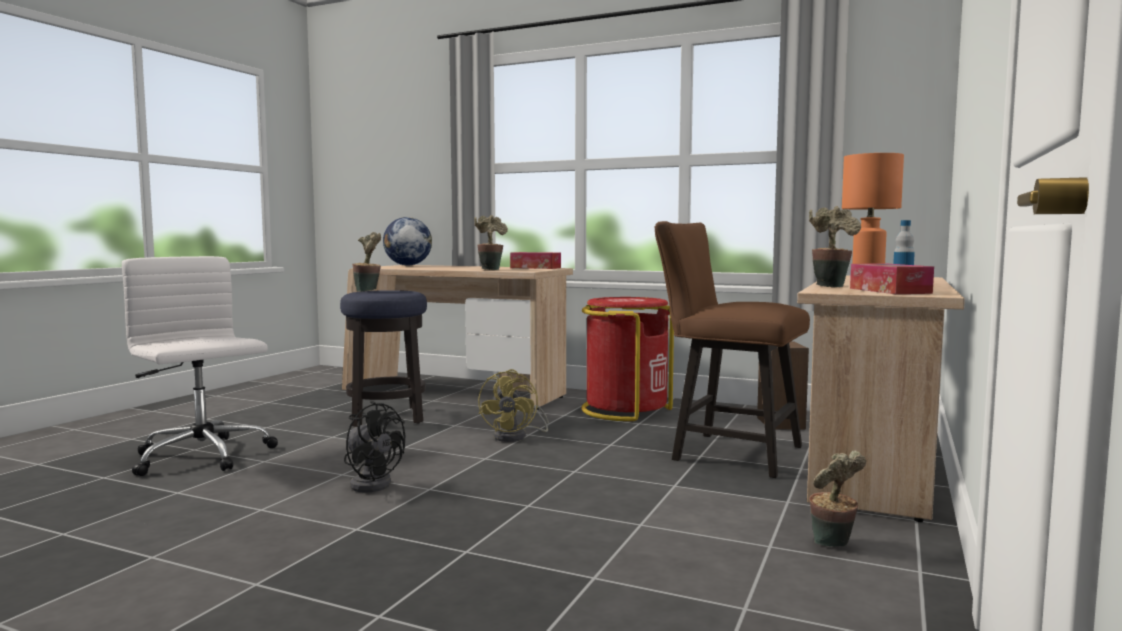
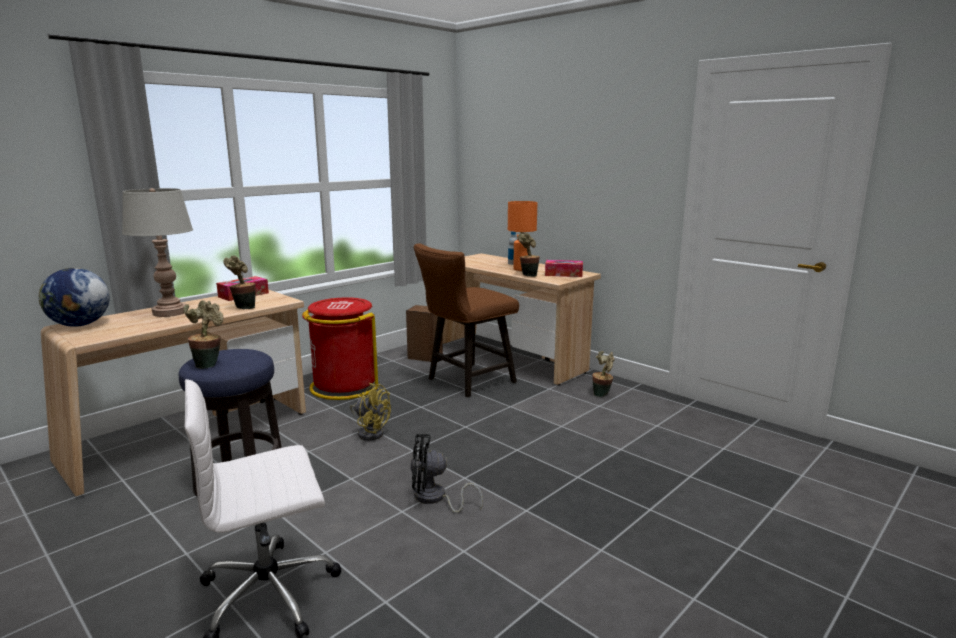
camera: 70 degrees left, 10 degrees up
black fan [344,401,405,493] -> black fan turned 150 degrees counterclockwise [411,434,483,513]
none -> grey table lamp [122,188,193,317]

